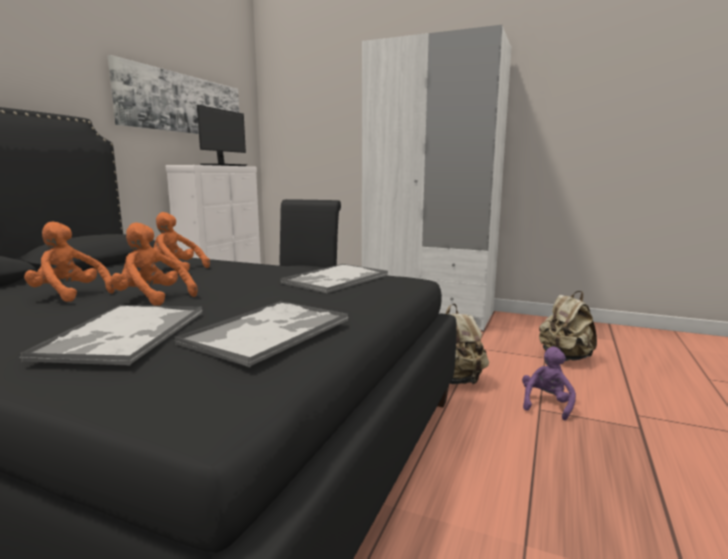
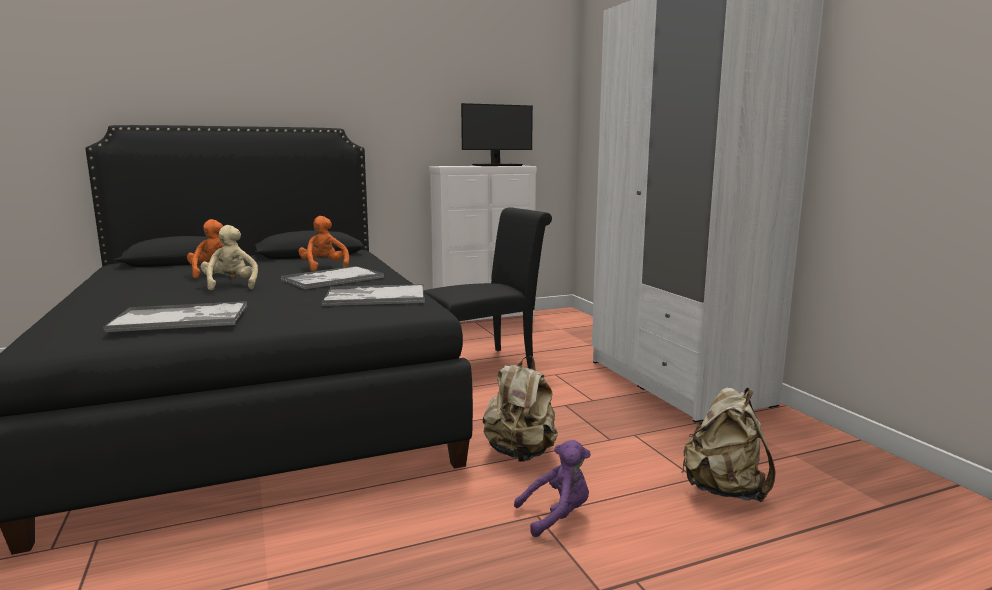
camera: 45 degrees right, 0 degrees up
tray [19,305,203,365] -> tray moved to [281,266,384,290]
picture [108,55,239,134] -> none
orange plush toy [111,222,198,306] -> beige plush toy [201,225,258,290]

